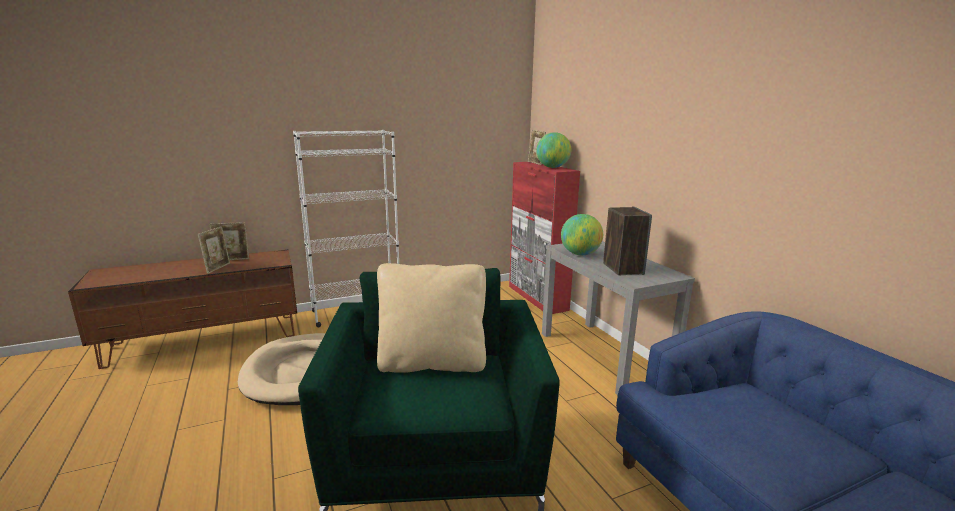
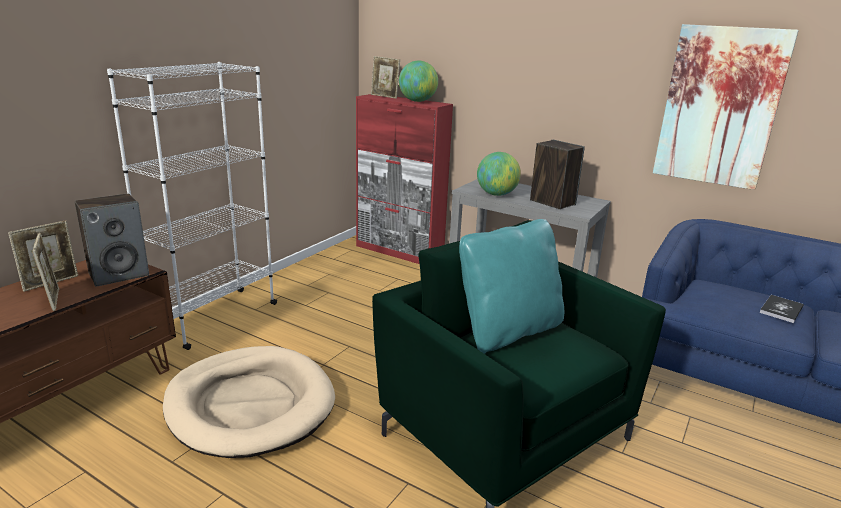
camera: 35 degrees left, 5 degrees up
beige pillow [377,263,486,373] -> turquoise pillow [459,219,564,354]
none -> speaker [75,193,149,287]
none -> picture [653,24,799,190]
none -> book [759,295,804,323]

